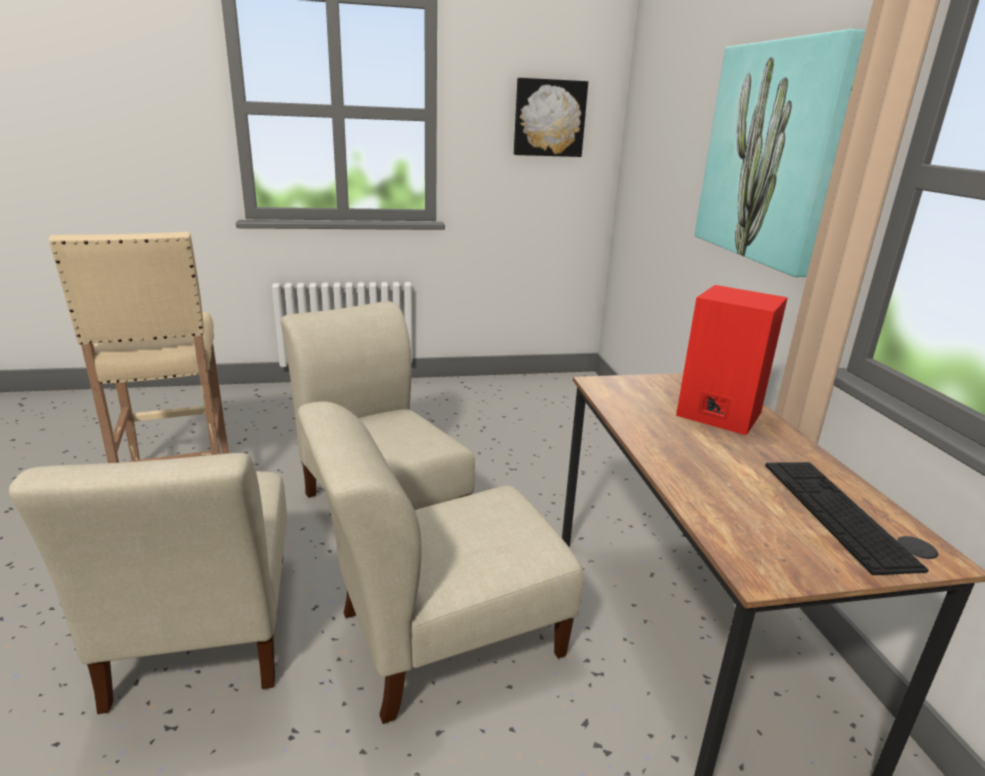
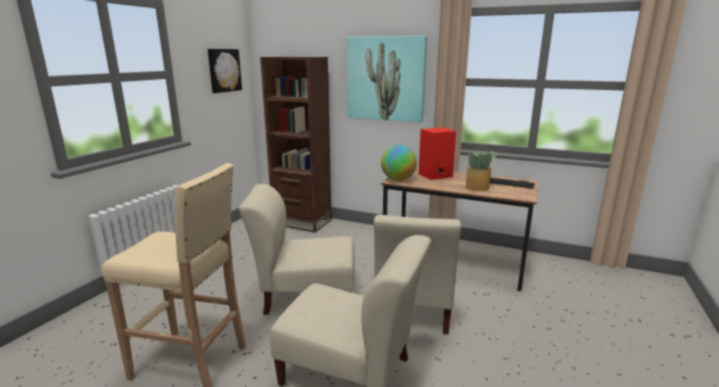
camera: 55 degrees left, 5 degrees down
none -> brown bookcase [260,57,332,233]
none -> globe [381,145,417,181]
none -> potted plant [466,151,498,191]

